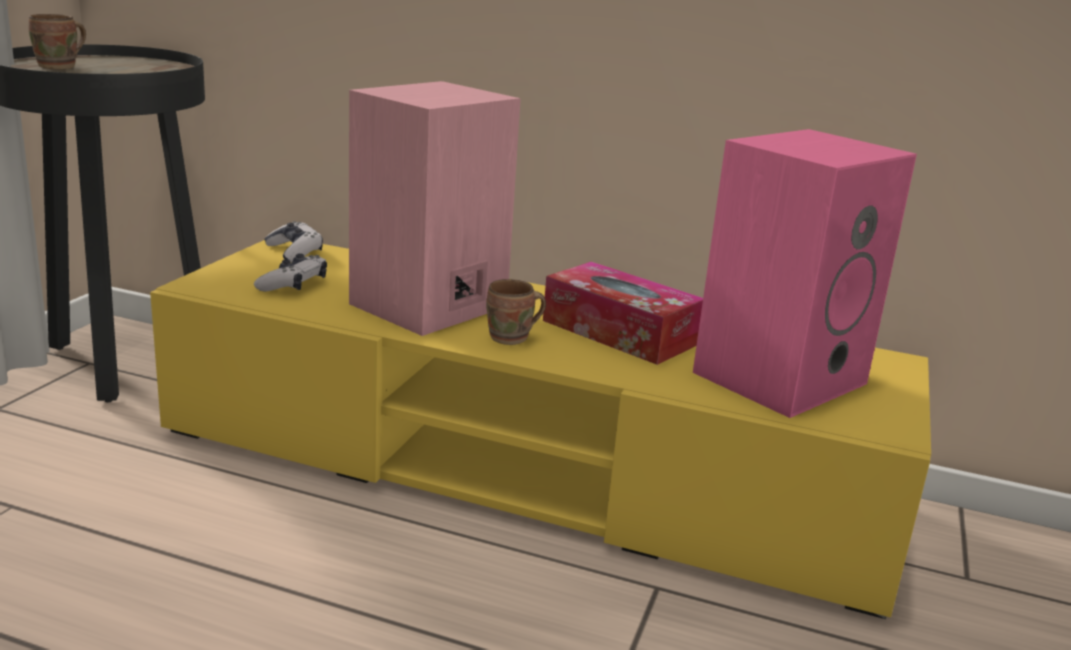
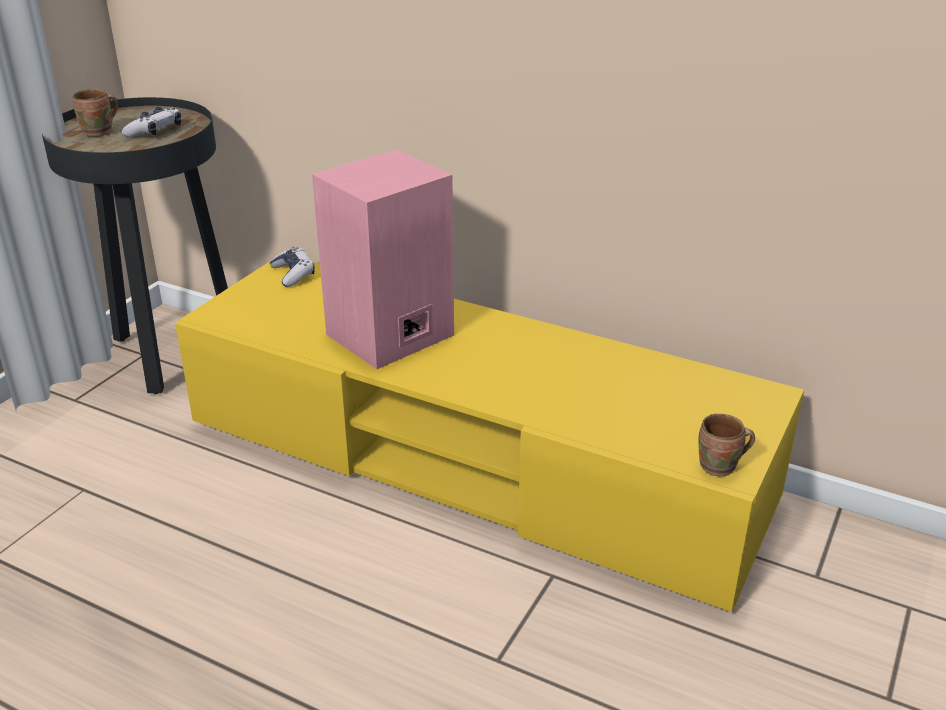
camera: 10 degrees right, 10 degrees up
game controller [254,254,327,292] -> game controller moved to [122,106,181,137]
brown mug [486,279,546,345] -> brown mug moved to [699,414,755,477]
tissue box [543,262,703,365] -> none
pink speaker [693,129,917,418] -> none

